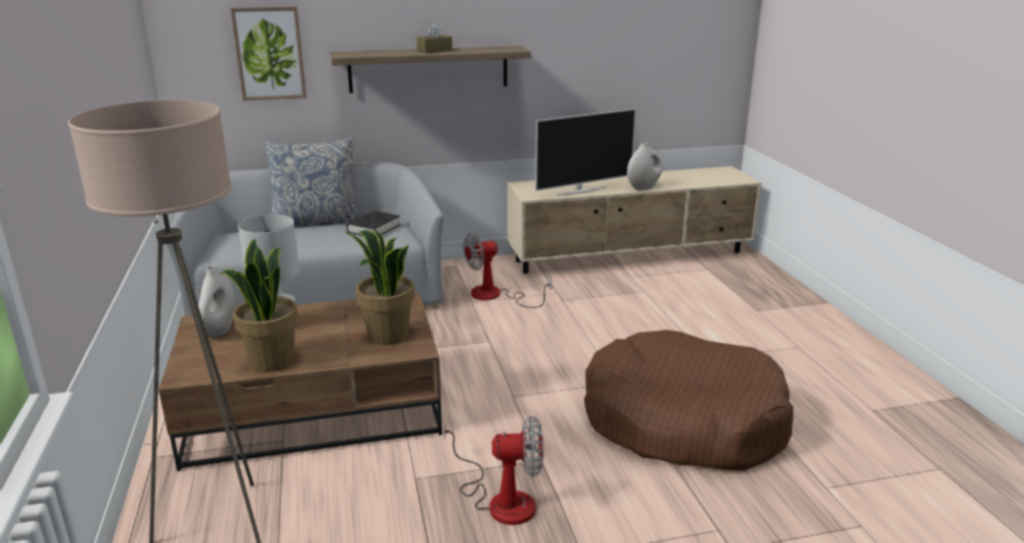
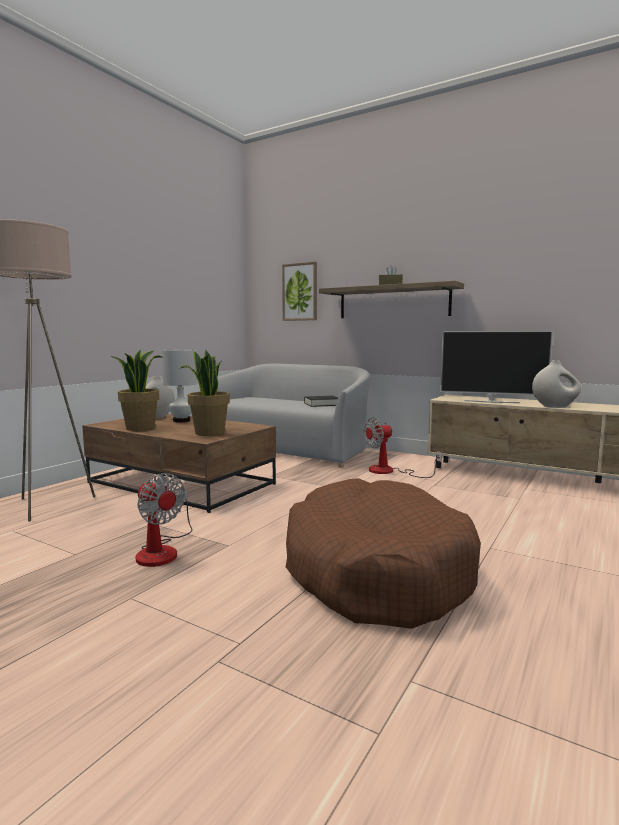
camera: 45 degrees right, 15 degrees down
pillow [263,137,359,225] -> none
fan [463,233,552,308] -> fan turned 45 degrees counterclockwise [363,418,442,478]

